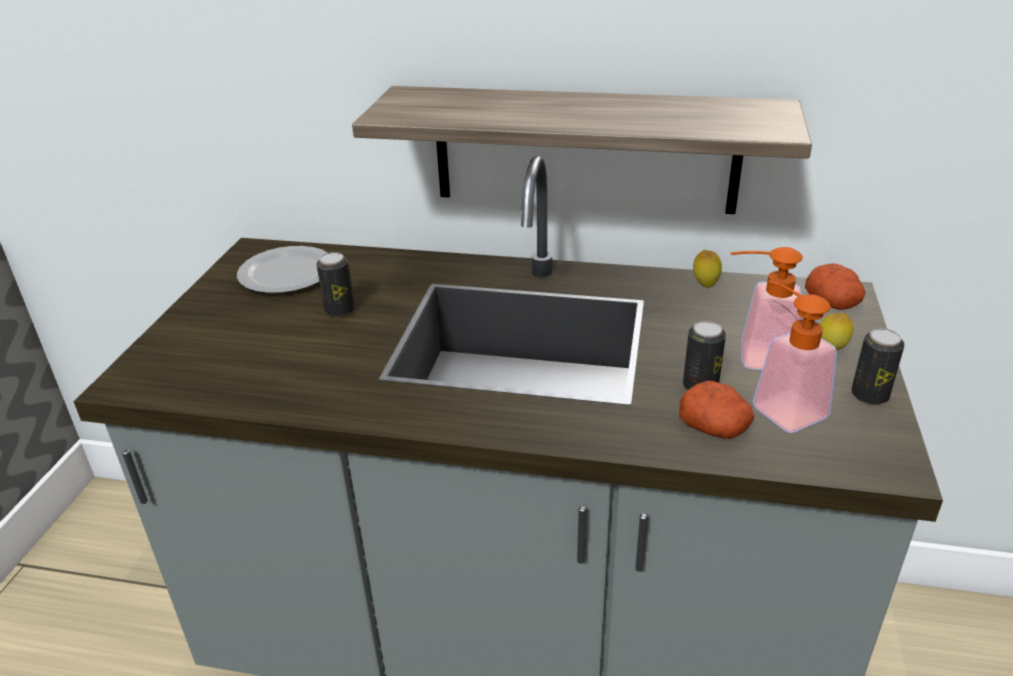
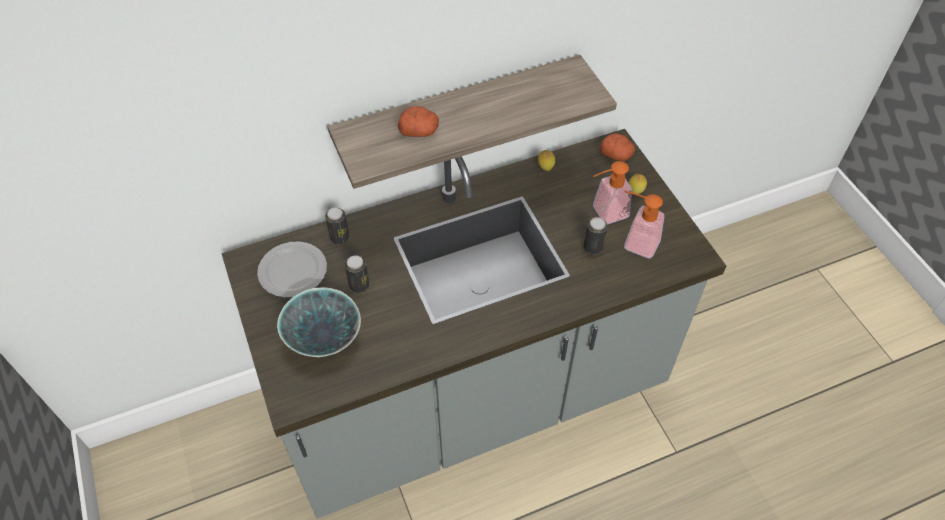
camera: 35 degrees left, 20 degrees up
potato [679,381,754,439] -> potato moved to [398,106,439,137]
can [851,328,905,405] -> can moved to [325,207,349,244]
none -> bowl [277,288,361,357]

